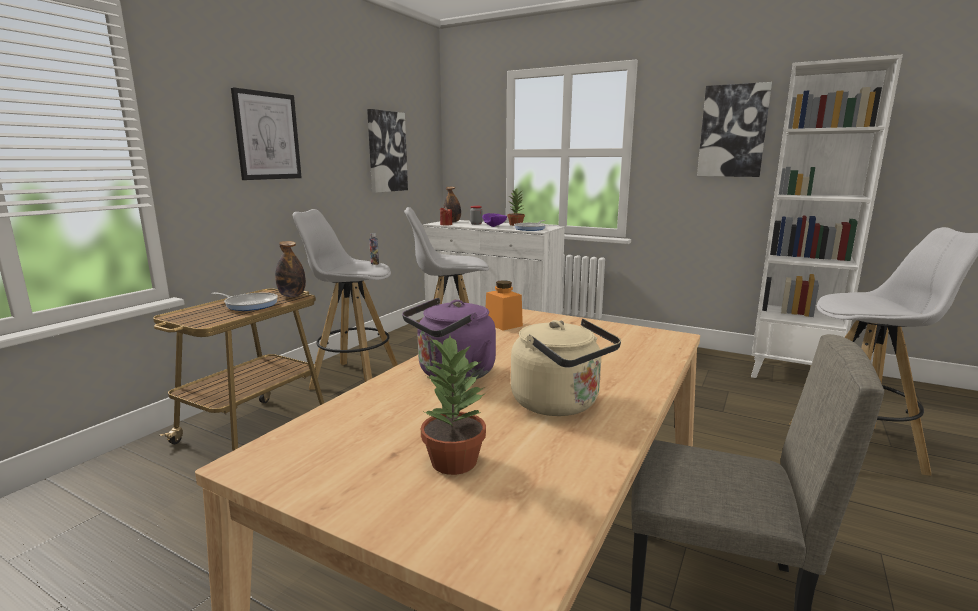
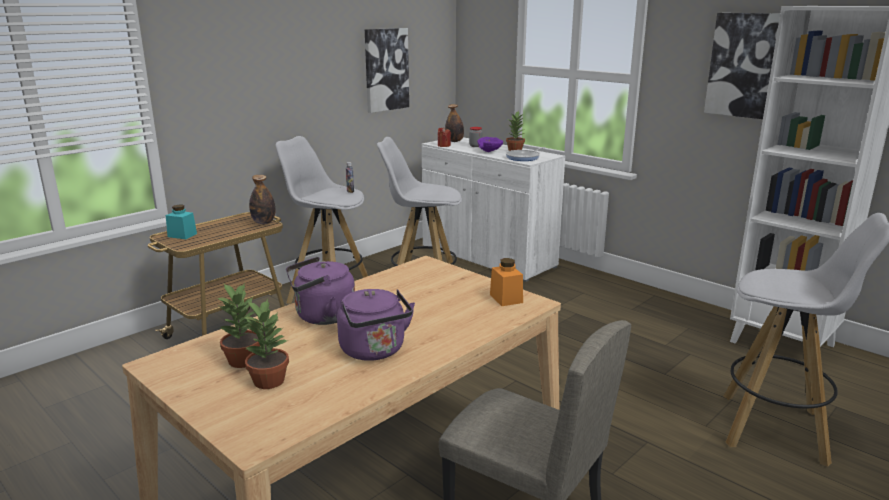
camera: 15 degrees right, 5 degrees up
frying pan [212,292,278,311] -> none
picture [231,87,302,180] -> none
orange jar [486,280,523,330] -> orange jar moved to [490,258,523,306]
beige kettle [511,319,621,416] -> purple kettle [337,289,415,361]
none -> turquoise jar [166,205,197,239]
none -> potted plant [217,283,260,368]

